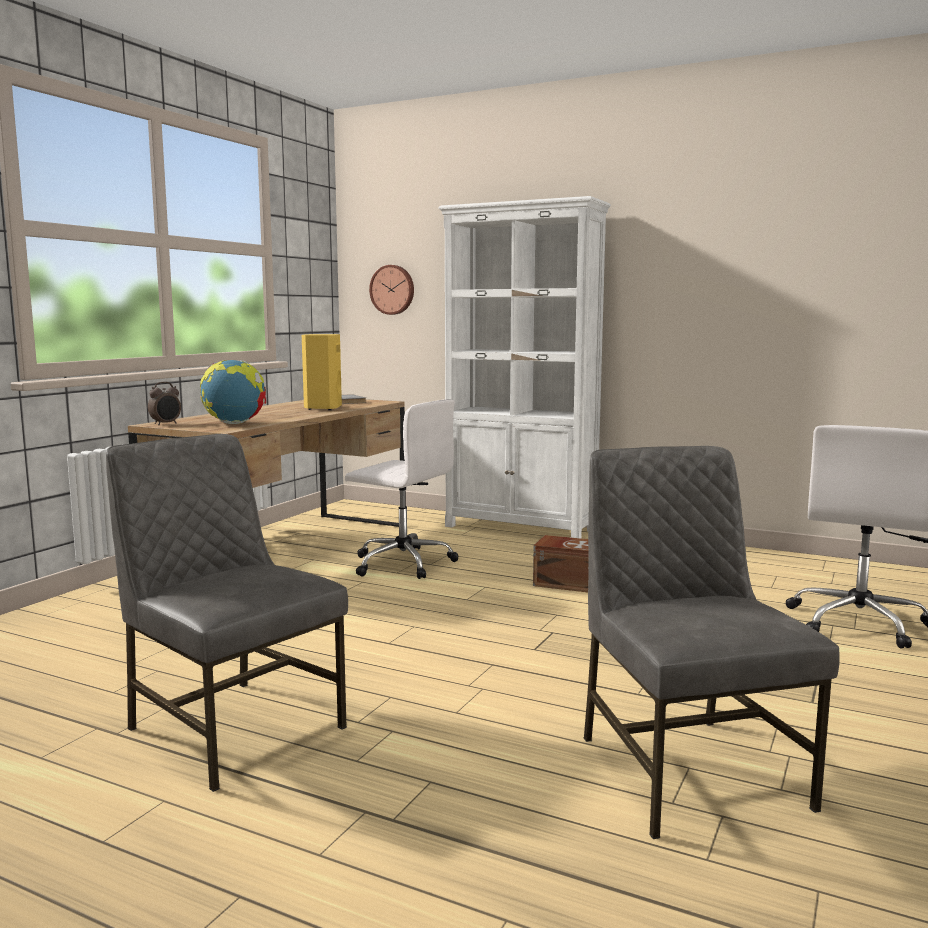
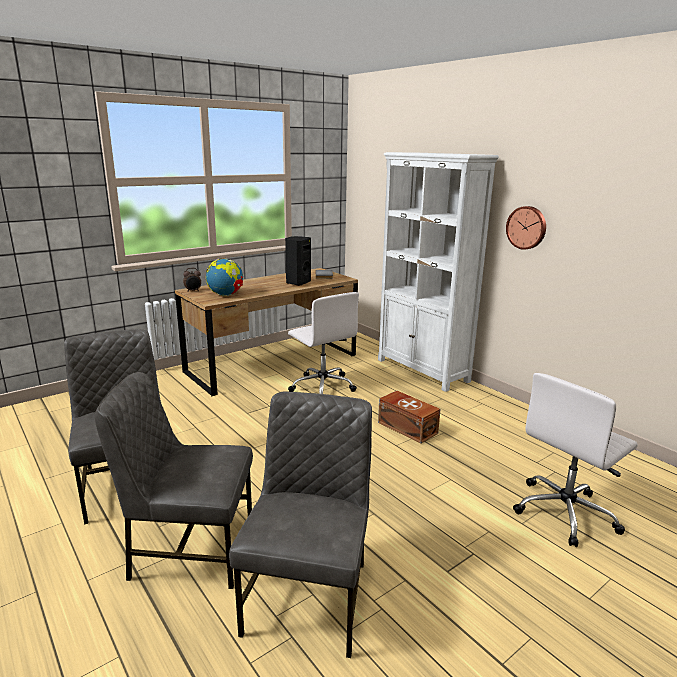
camera: 25 degrees right, 10 degrees up
yellow speaker [302,334,342,410] -> black speaker [285,236,311,286]
wall clock [369,265,414,315] -> wall clock moved to [506,206,546,250]
none -> grey chair [95,372,253,589]

